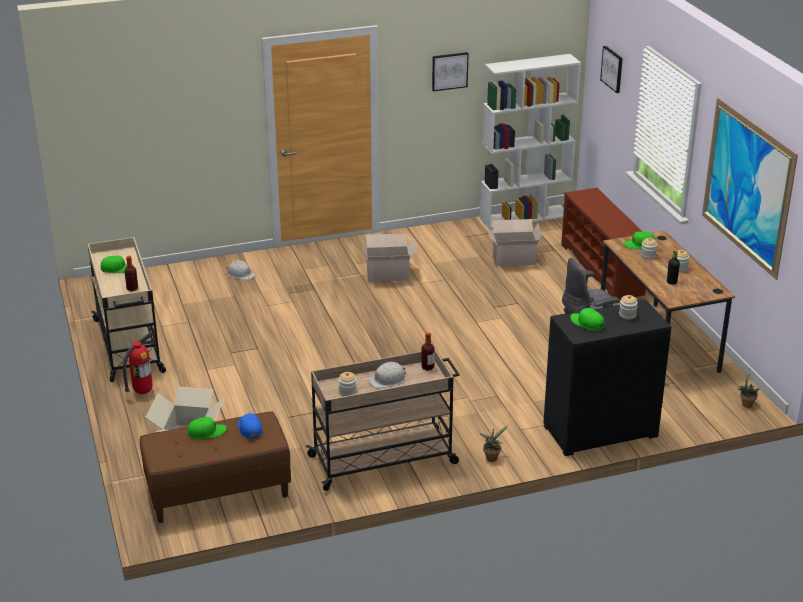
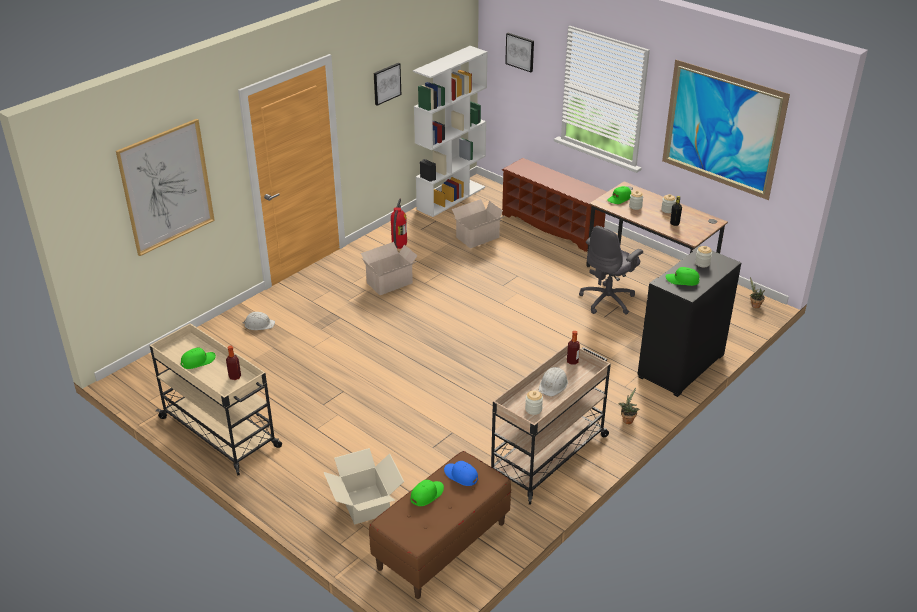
camera: 30 degrees left, 5 degrees up
fire extinguisher [123,332,154,394] -> fire extinguisher moved to [391,198,407,249]
none -> picture [116,119,215,256]

